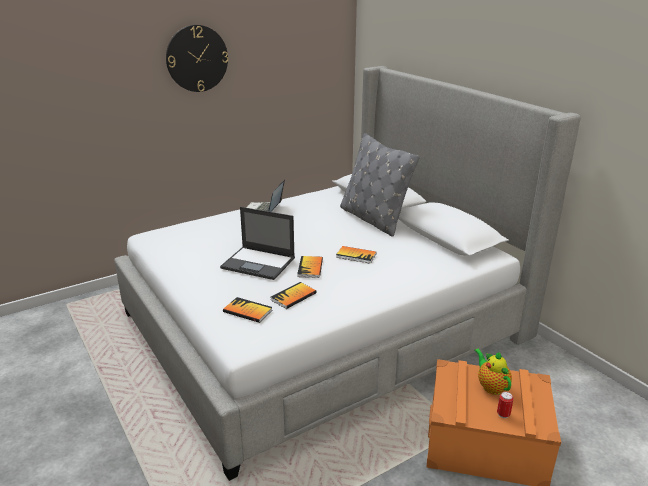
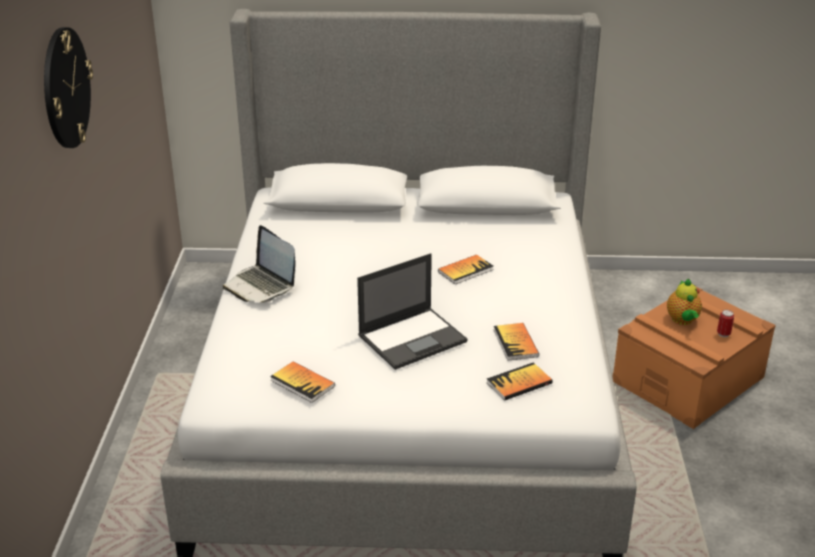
camera: 55 degrees left, 5 degrees up
book [297,256,323,278] -> book moved to [270,361,335,403]
grey pillow [340,133,420,237] -> none
teapot [474,349,512,395] -> teapot turned 105 degrees counterclockwise [667,279,702,325]

